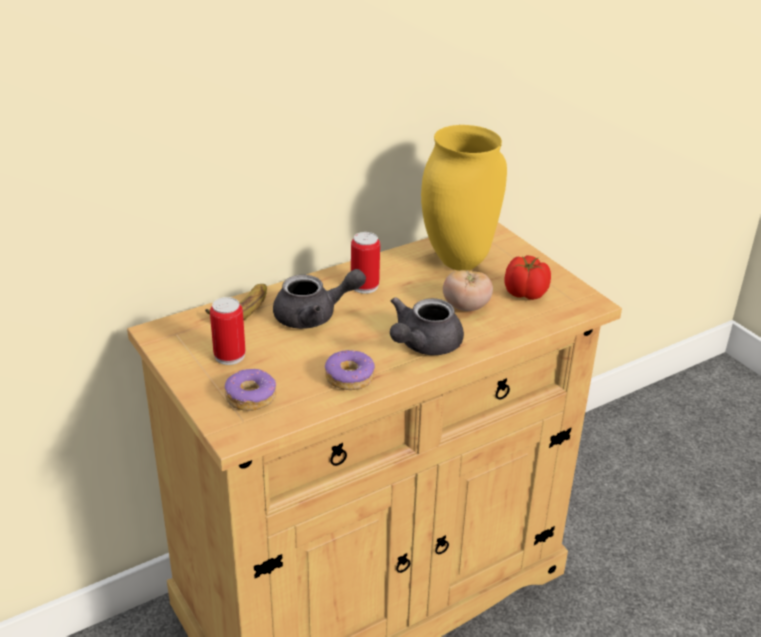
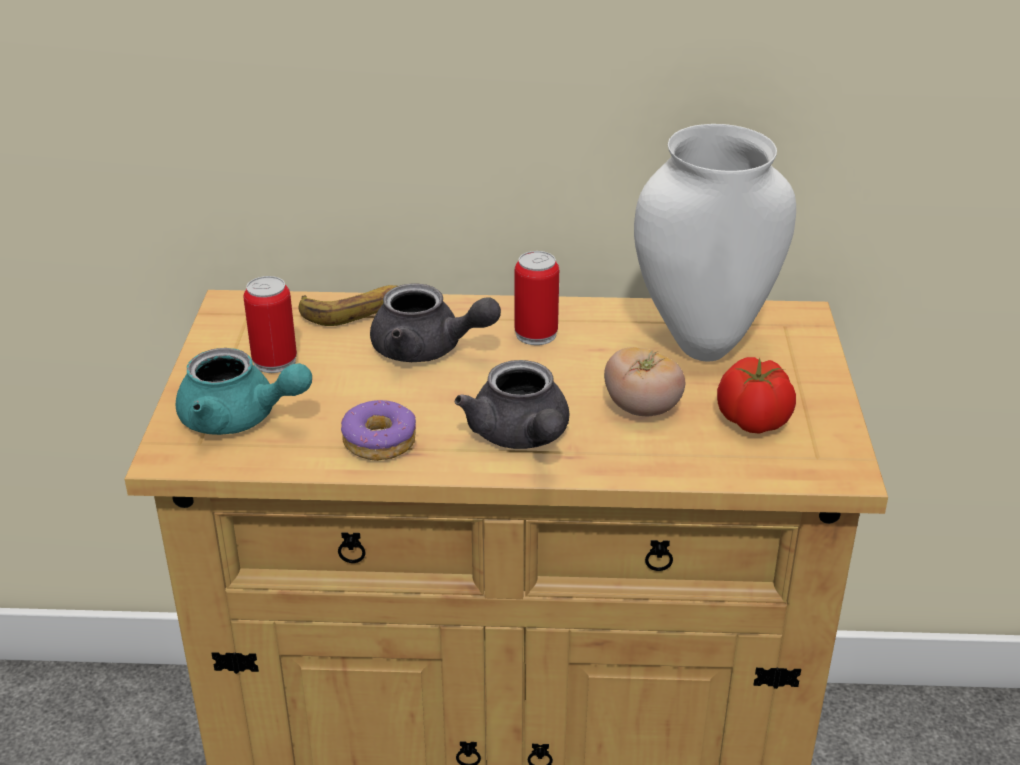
camera: 35 degrees right, 0 degrees up
donut [225,369,277,411] -> turquoise teapot [175,348,312,435]
grey teapot [390,297,464,355] -> grey teapot turned 90 degrees counterclockwise [455,360,569,449]
yellow vase [421,125,507,271] -> white vase [634,124,796,362]

